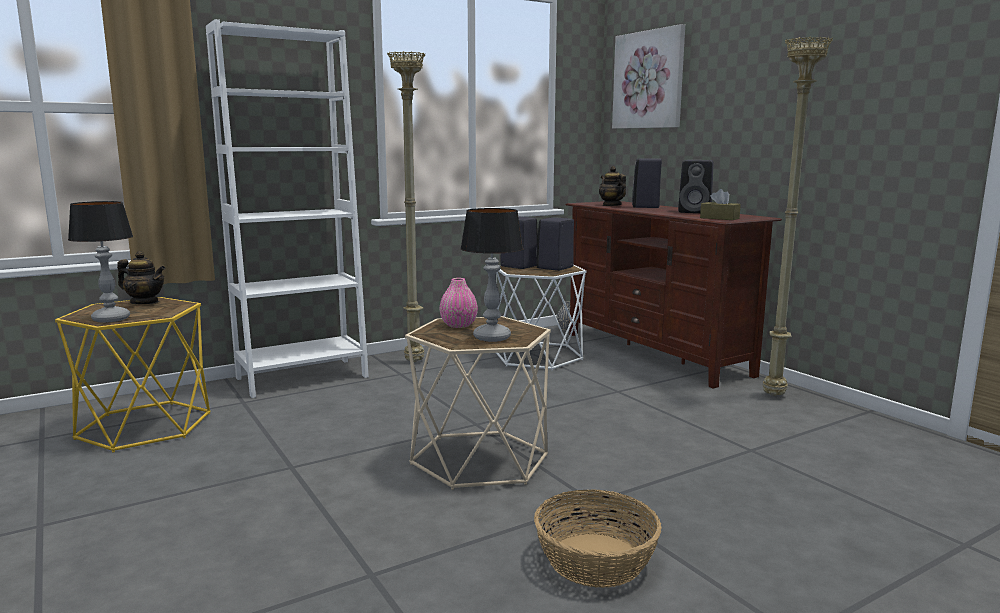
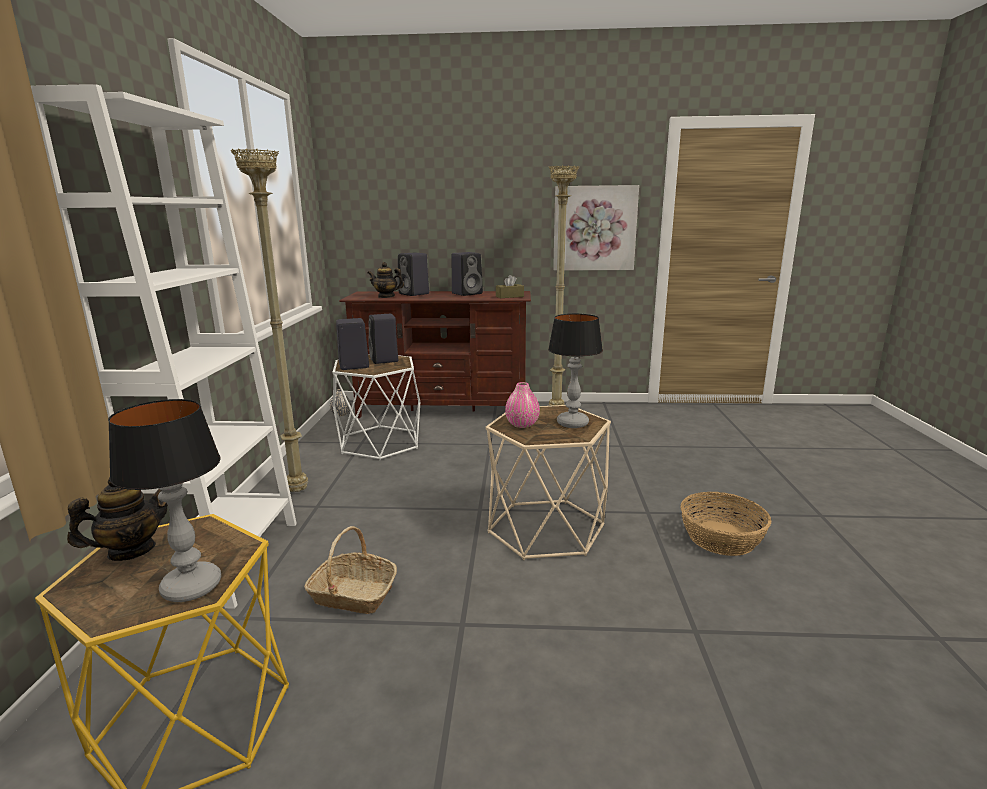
camera: 55 degrees left, 5 degrees up
picture [612,24,685,129] -> picture moved to [553,185,639,271]
none -> basket [304,526,397,614]

